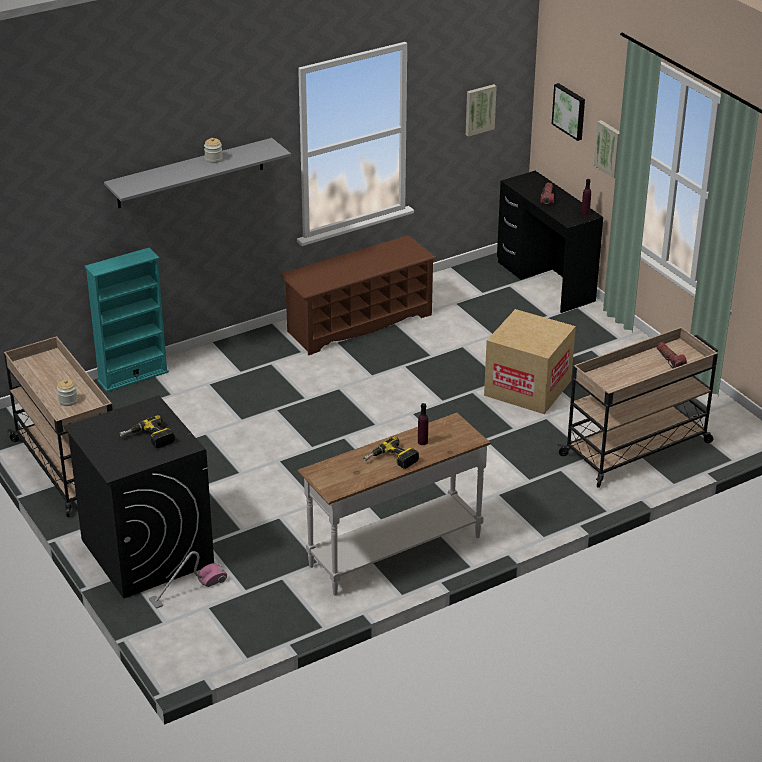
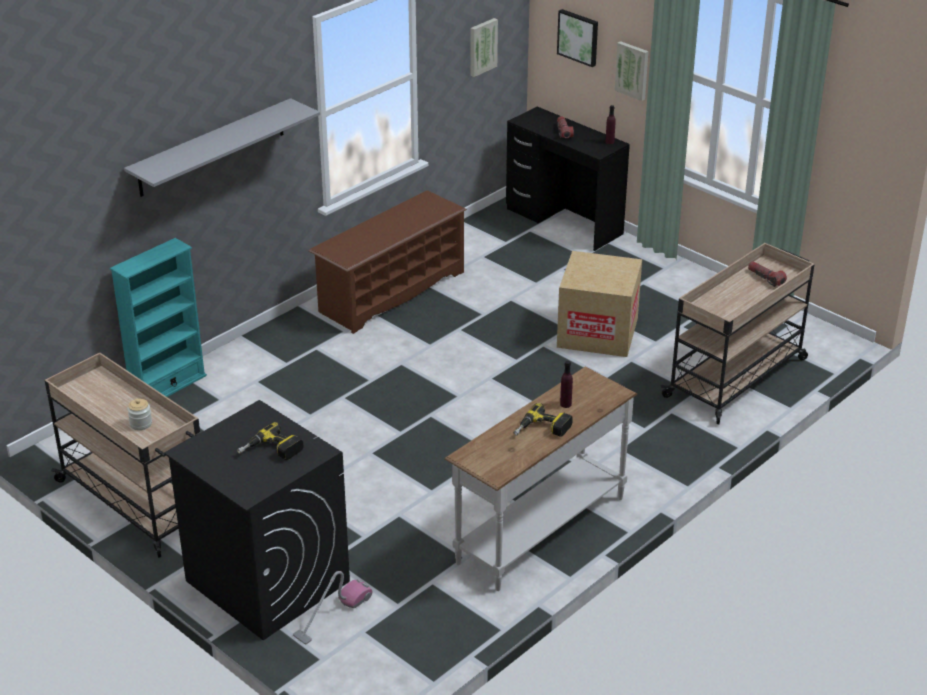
camera: 15 degrees left, 0 degrees up
jar [204,138,223,163] -> none

